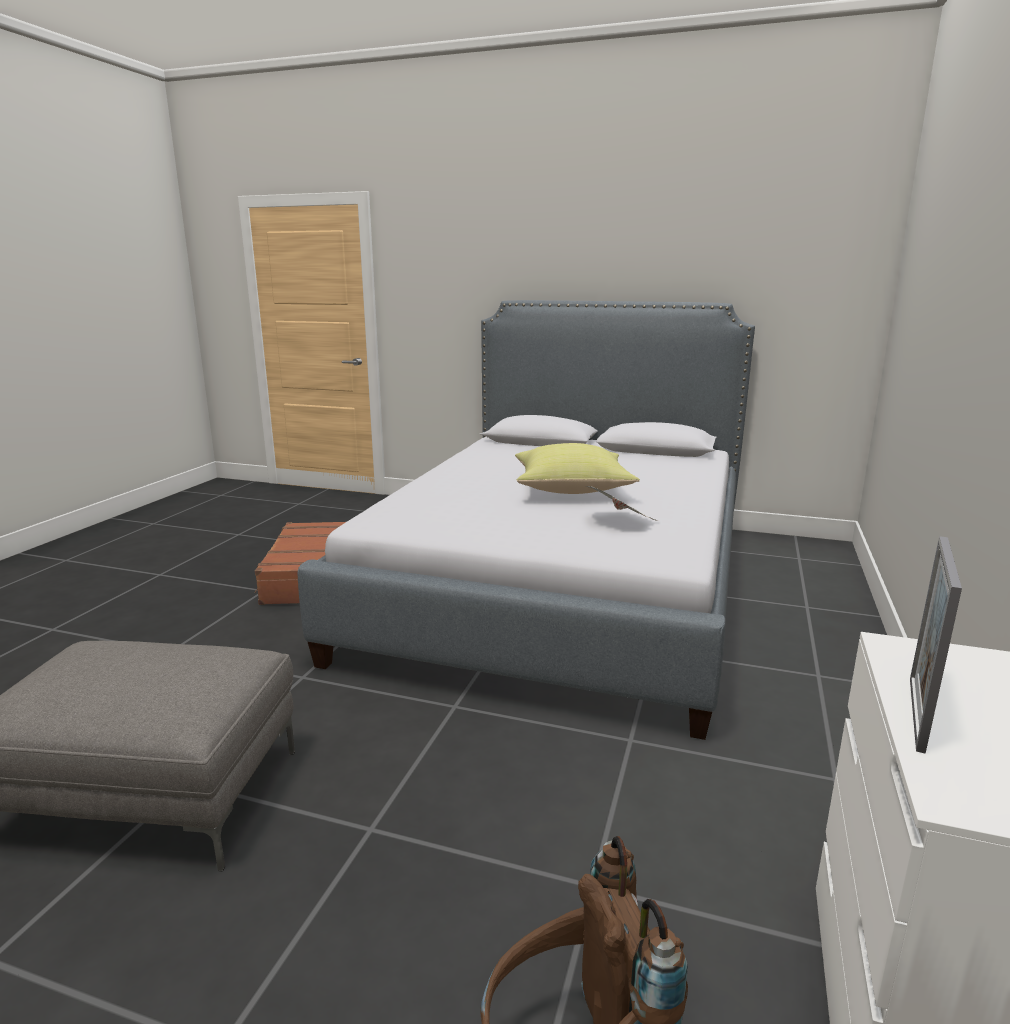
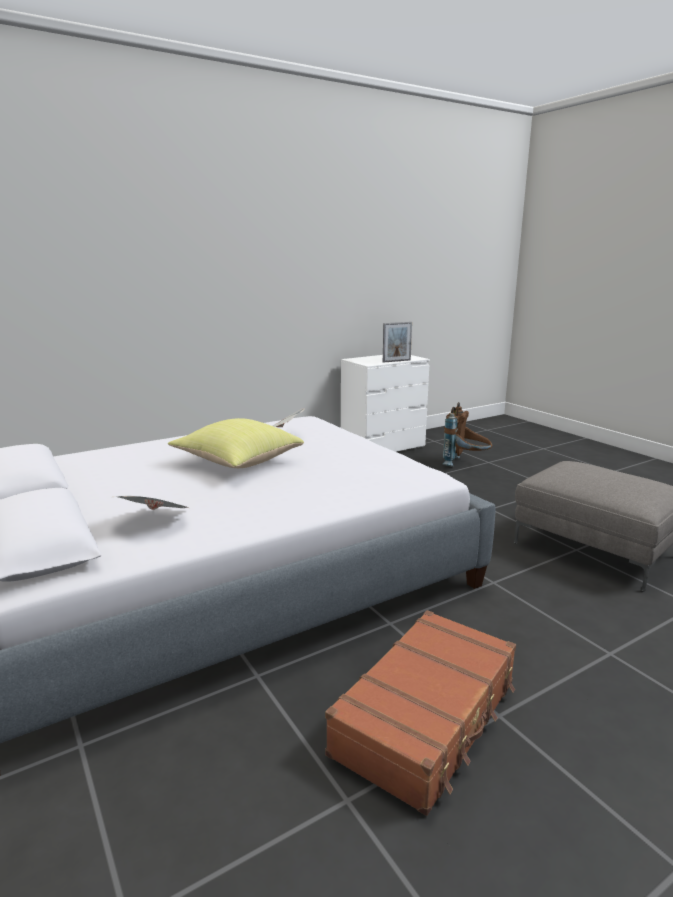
camera: 140 degrees left, 0 degrees up
none -> newspaper [118,496,189,510]

